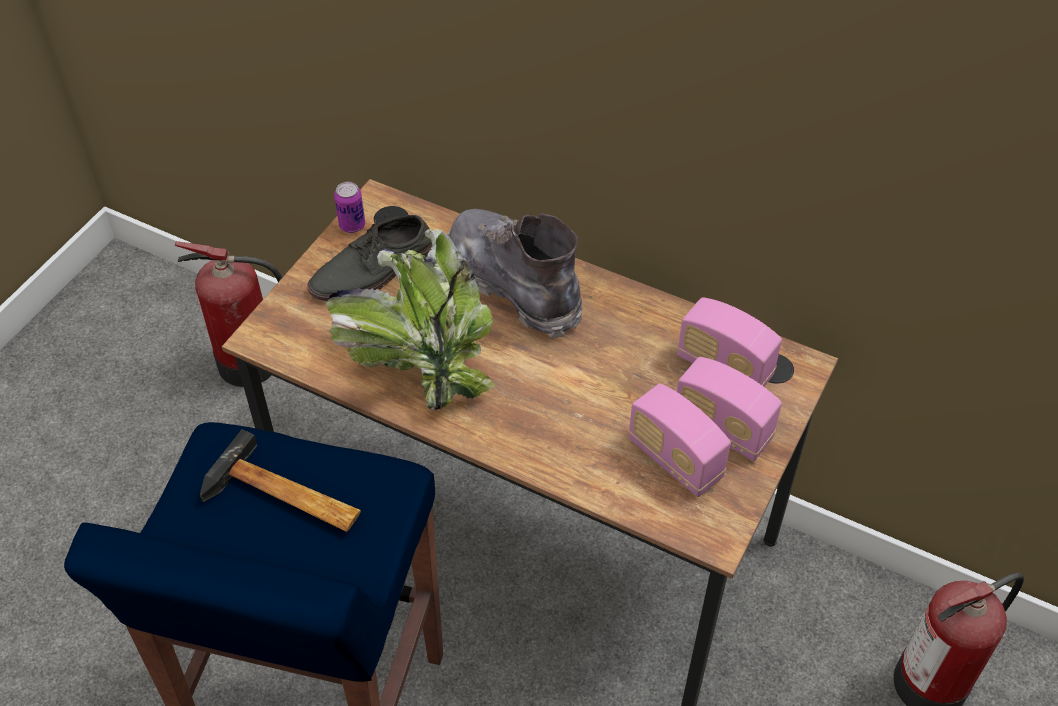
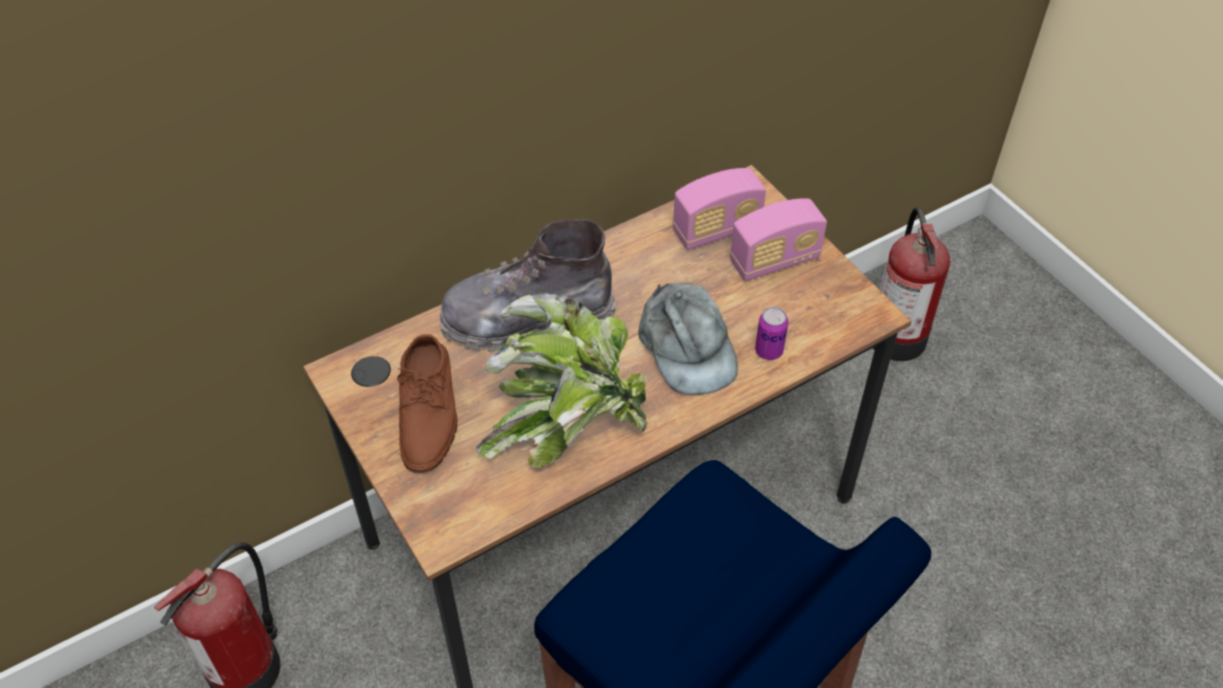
camera: 60 degrees left, 0 degrees up
hammer [200,430,361,532] -> none
grey shoe [307,215,432,301] -> brown shoe [397,334,458,473]
can [334,182,365,233] -> can moved to [755,307,788,360]
radio [628,384,731,497] -> none
none -> grey cap [639,283,738,395]

